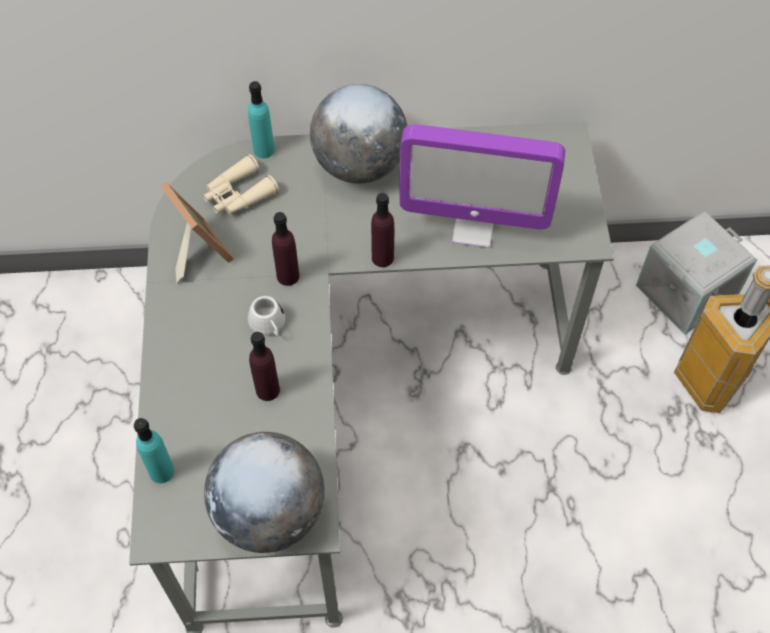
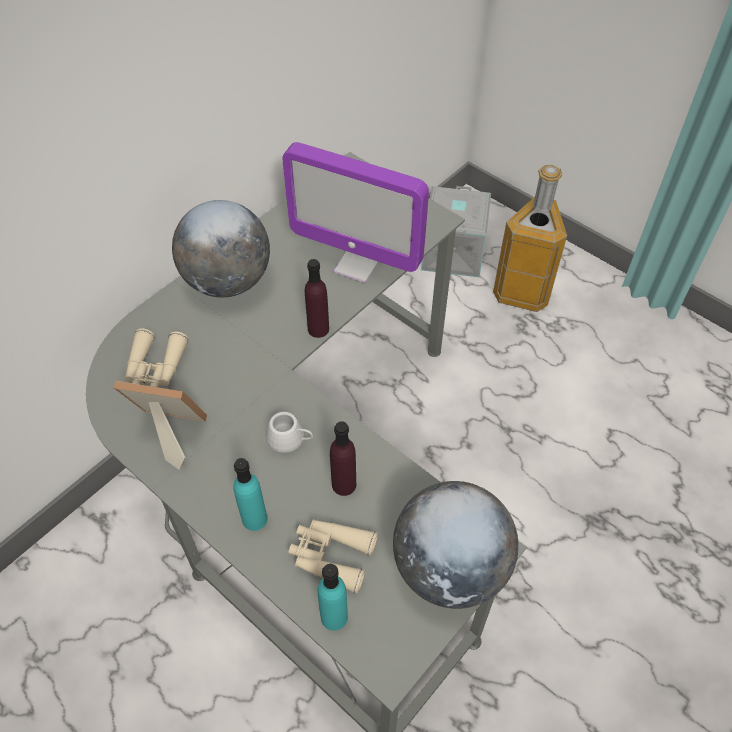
camera: 45 degrees left, 5 degrees down
turquoise bottle [248,81,275,158] -> turquoise bottle moved to [234,458,268,531]
purple bottle [272,212,299,286] -> none
monitor [399,124,565,248] -> monitor turned 60 degrees clockwise [282,142,429,283]
none -> beige binoculars [288,519,378,594]

